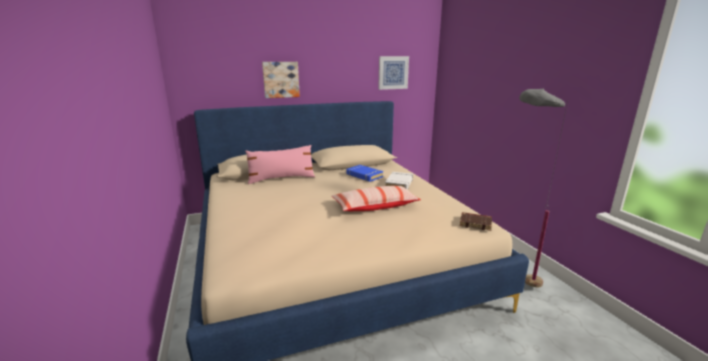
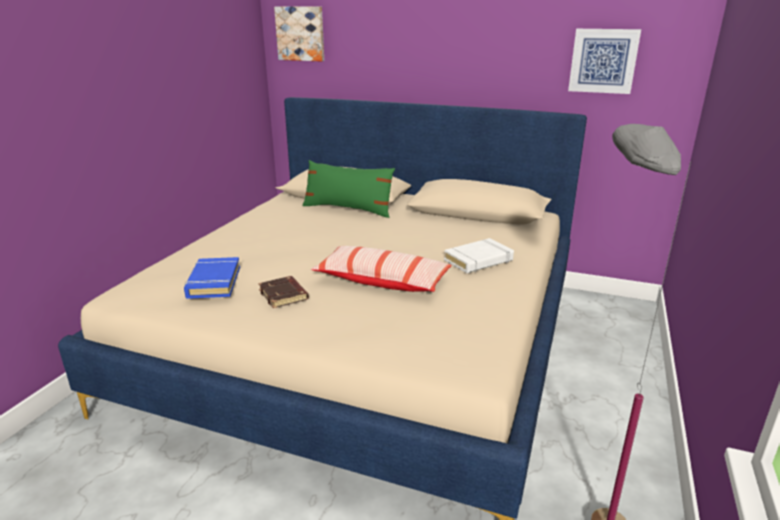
camera: 40 degrees right, 5 degrees up
pink pillow [245,145,315,184] -> green pillow [302,160,395,218]
picture [262,62,300,98] -> picture moved to [274,6,324,61]
blue book [346,165,383,182] -> blue book moved to [184,257,240,299]
brown book [460,212,492,231] -> brown book moved to [258,276,309,308]

